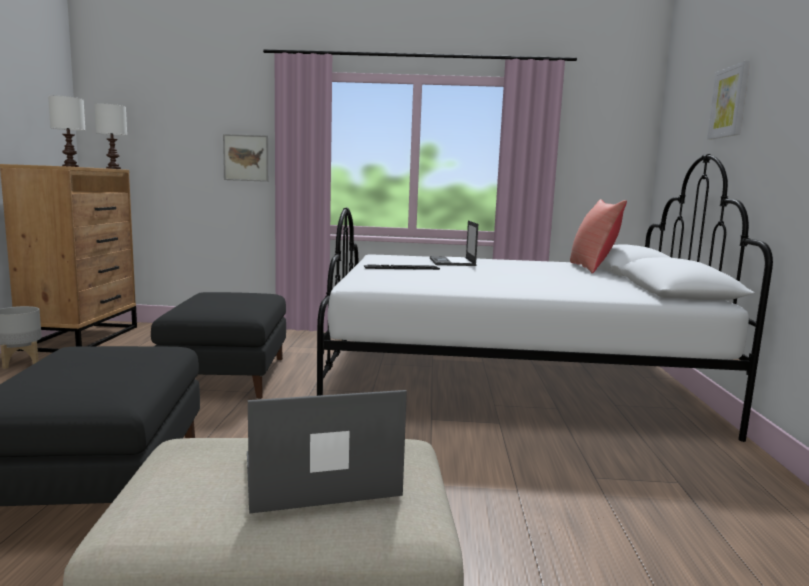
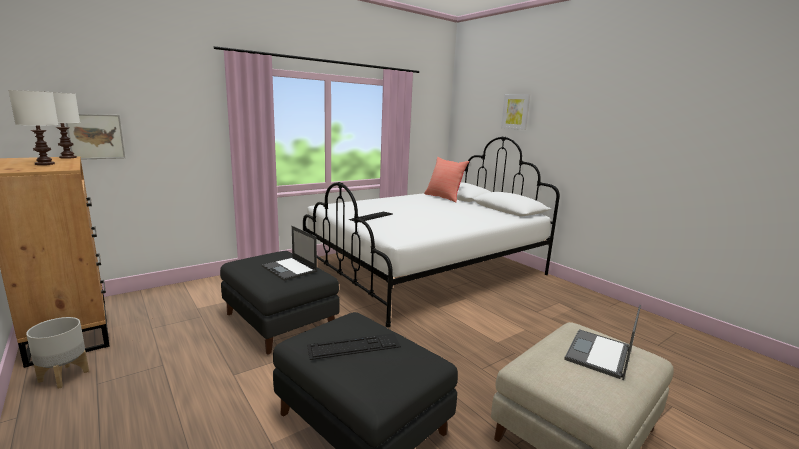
camera: 40 degrees left, 5 degrees up
picture [223,134,268,182] -> picture moved to [66,114,125,160]
laptop [430,220,478,266] -> laptop moved to [262,226,317,281]
none -> keyboard [307,333,401,360]

